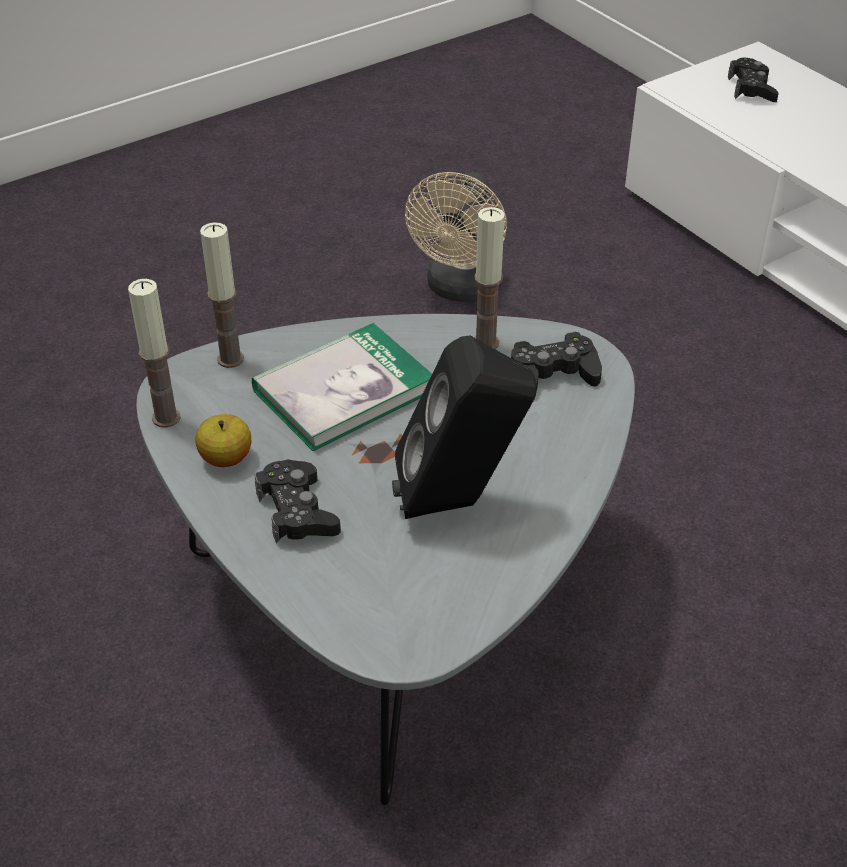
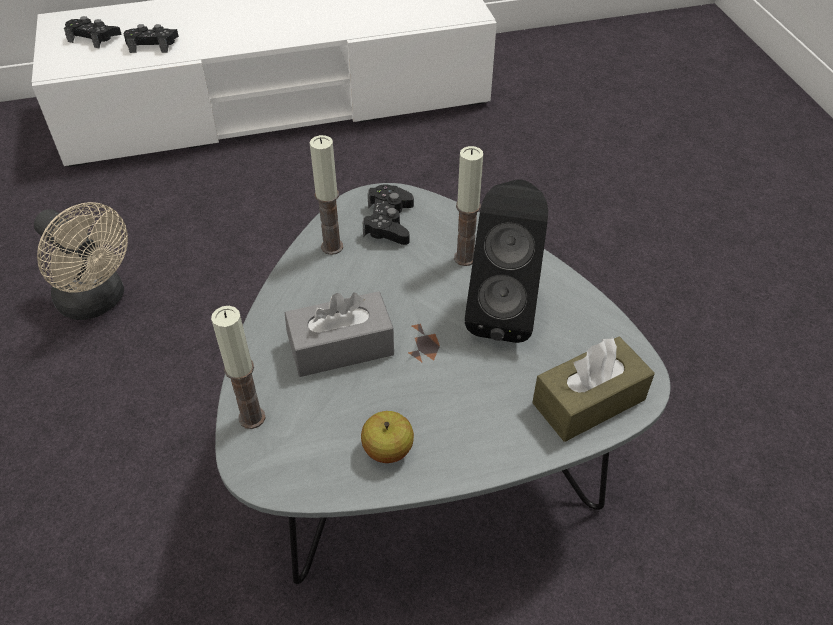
camera: 70 degrees left, 5 degrees up
candle [128,279,181,428] -> candle moved to [454,146,483,266]
book [252,323,432,451] -> grey tissue box [285,291,394,377]
black game controller [255,459,341,544] -> black game controller moved to [124,24,179,53]
none -> brown tissue box [532,337,655,442]

